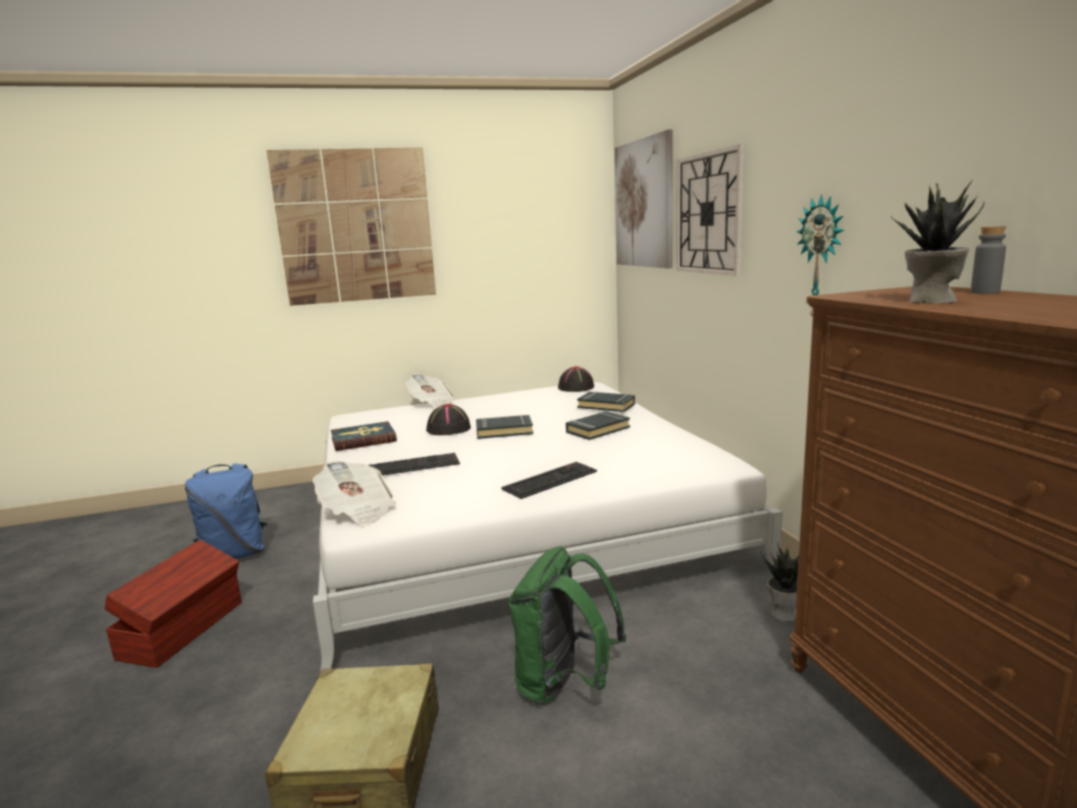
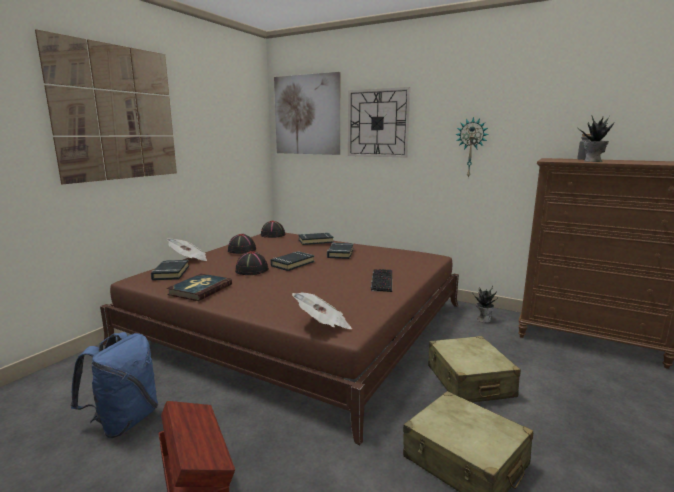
camera: 45 degrees left, 0 degrees up
white bed [313,382,783,672] -> brown bed [100,233,459,445]
keyboard [369,453,460,476] -> none
green backpack [509,546,626,705] -> beige suitcase [428,336,521,402]
none -> black book [151,260,189,280]
none -> black hat [228,234,256,254]

